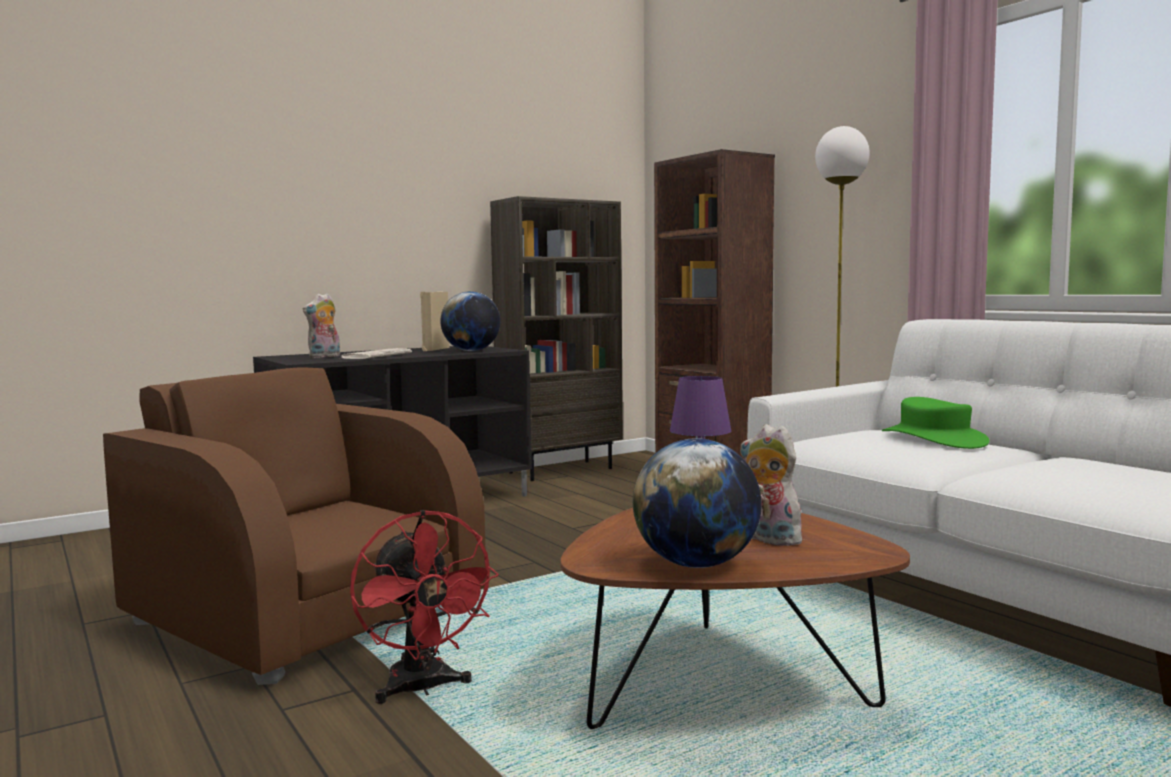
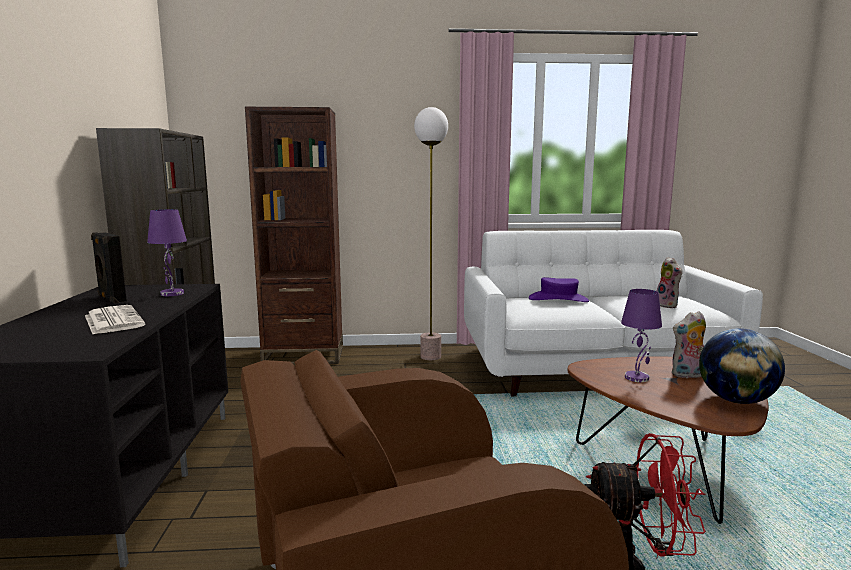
camera: 60 degrees left, 5 degrees up
plush toy [303,293,340,358] -> plush toy moved to [657,257,683,308]
beige speaker [420,291,450,351] -> black speaker [91,232,127,304]
globe [440,291,500,351] -> purple table lamp [147,209,187,296]
green hat [882,397,990,449] -> purple hat [529,277,589,302]

